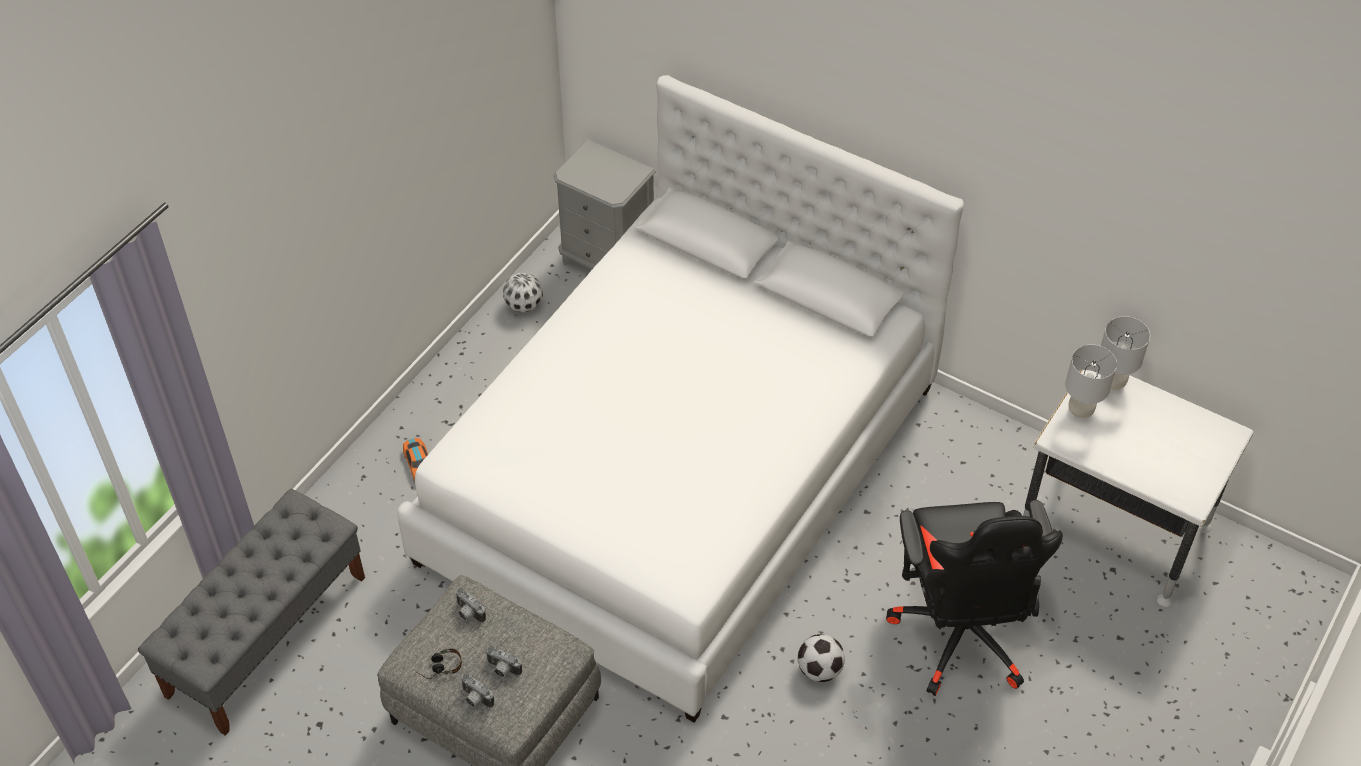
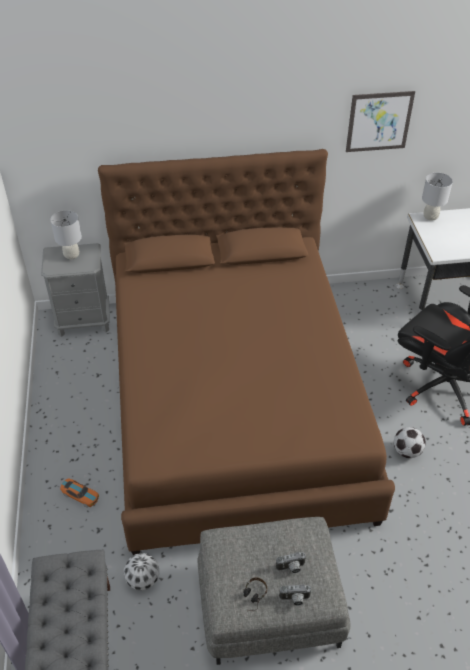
camera: 40 degrees left, 5 degrees down
white bed [397,75,964,723] -> brown bed [98,149,395,556]
camera [455,588,486,623] -> none
football [503,272,543,312] -> football moved to [124,553,159,591]
grey table lamp [1065,345,1117,418] -> grey table lamp moved to [50,210,82,259]
none -> picture [346,91,415,152]

